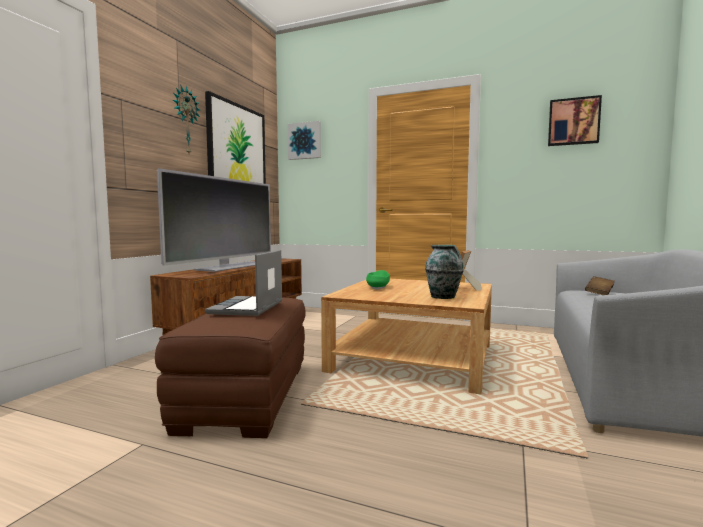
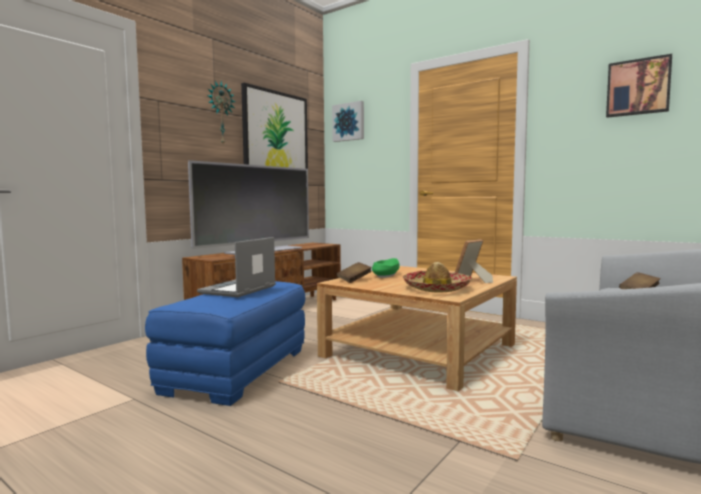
camera: 15 degrees right, 0 degrees up
brown ottoman [155,297,305,438] -> blue ottoman [145,281,305,406]
vase [425,245,464,299] -> hat [403,262,472,293]
none -> brown book [337,262,372,283]

